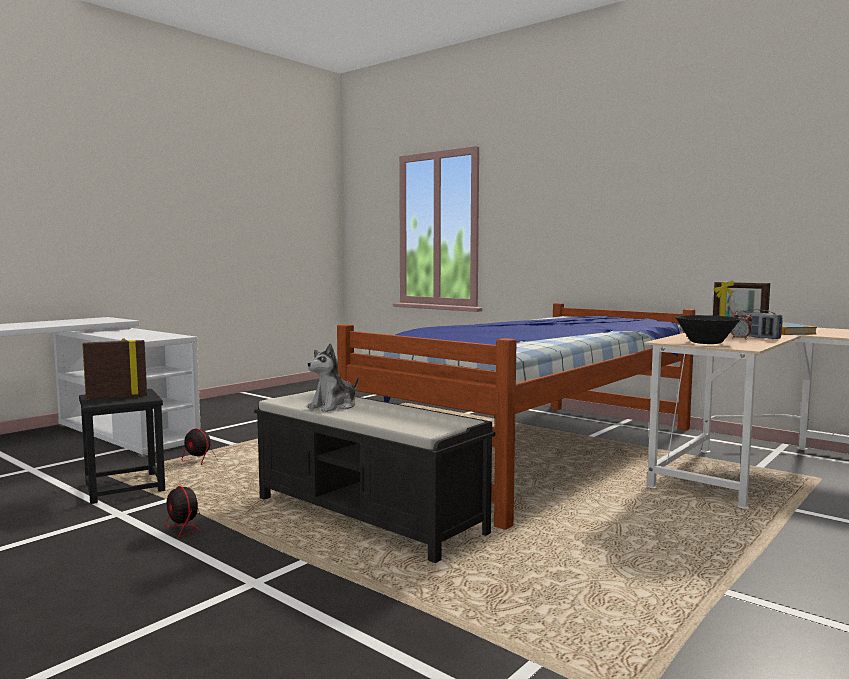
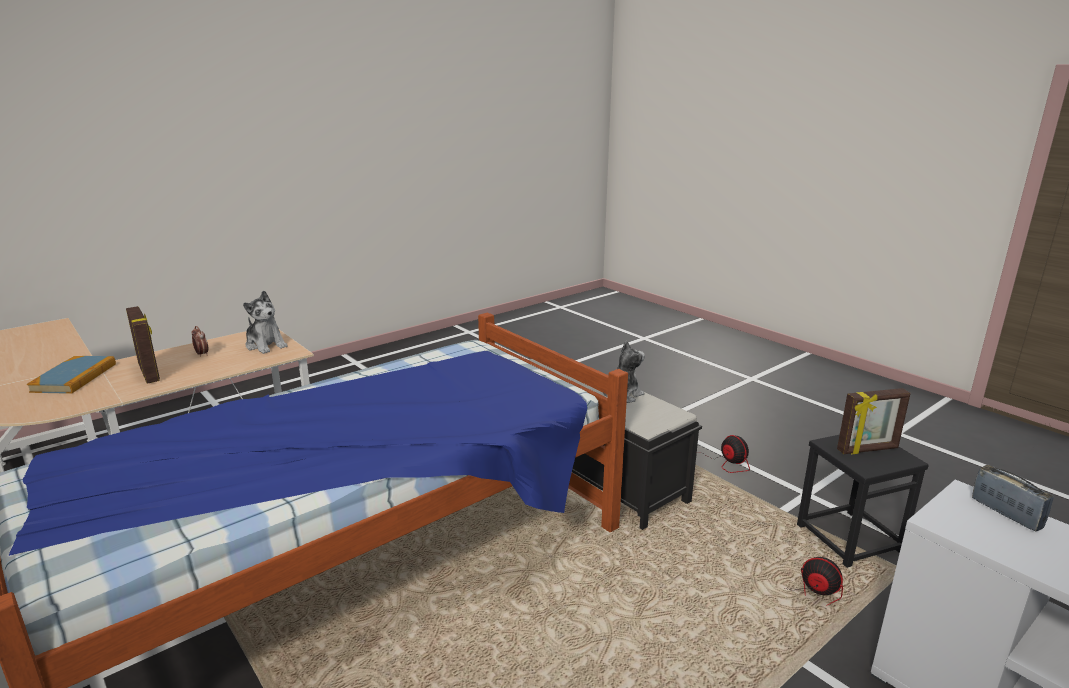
camera: 170 degrees left, 15 degrees up
black bowl [675,315,741,344] -> plush toy [243,291,288,354]
radio [738,310,782,339] -> radio moved to [972,465,1054,532]

